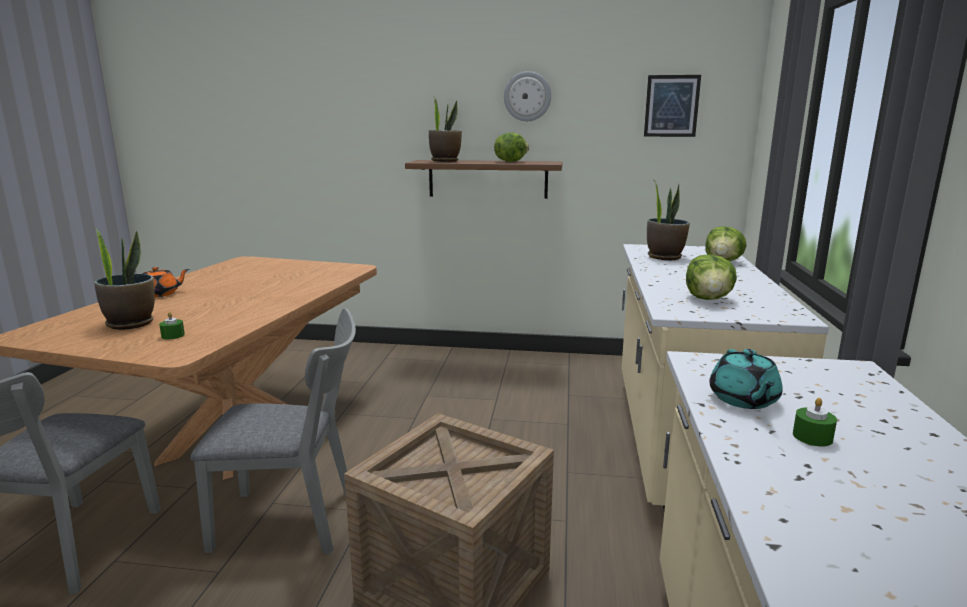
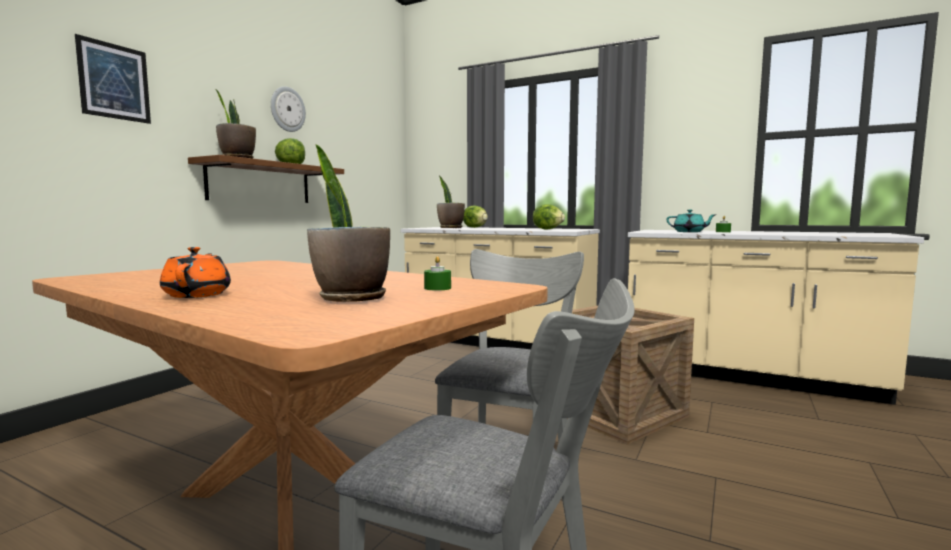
camera: 70 degrees left, 10 degrees down
picture [644,75,701,137] -> picture moved to [75,34,151,124]

